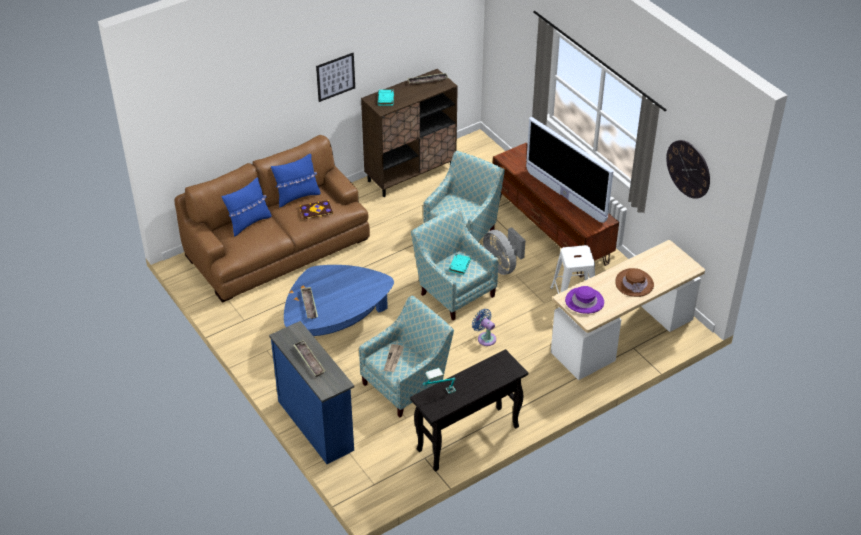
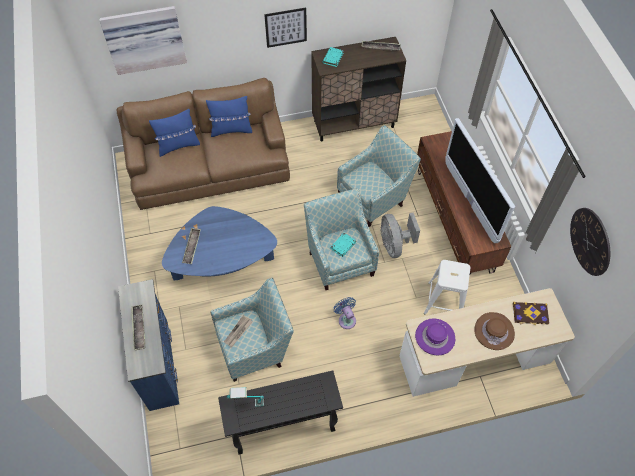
camera: 20 degrees right, 15 degrees up
book [300,200,333,220] -> book moved to [513,302,550,326]
none -> picture [99,6,187,75]

